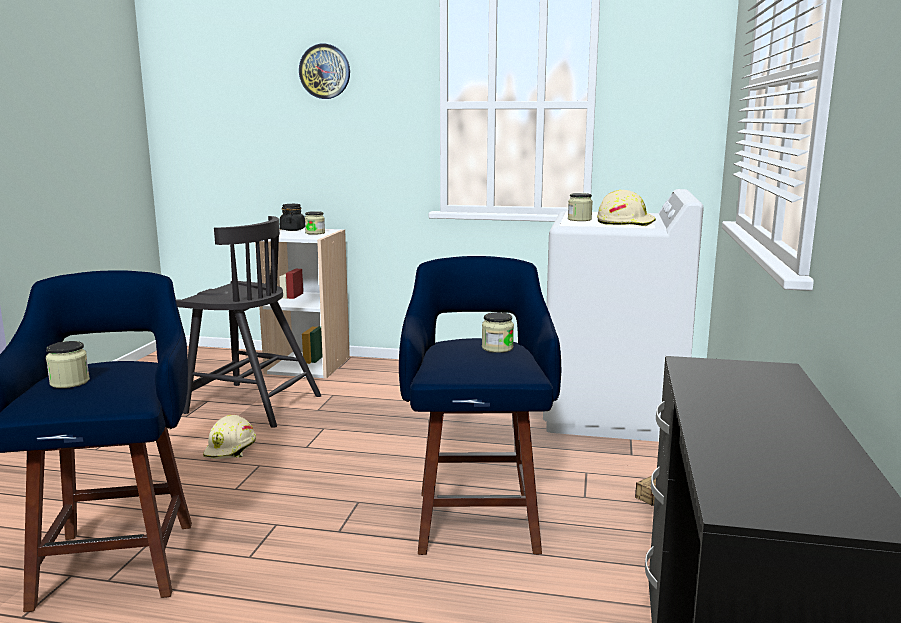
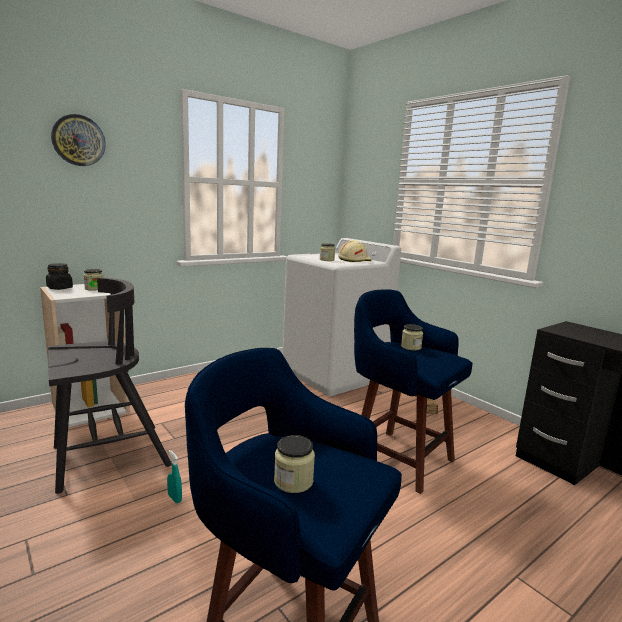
camera: 50 degrees left, 0 degrees up
beige hard hat [203,414,256,459] -> turquoise spray bottle [167,450,182,503]

